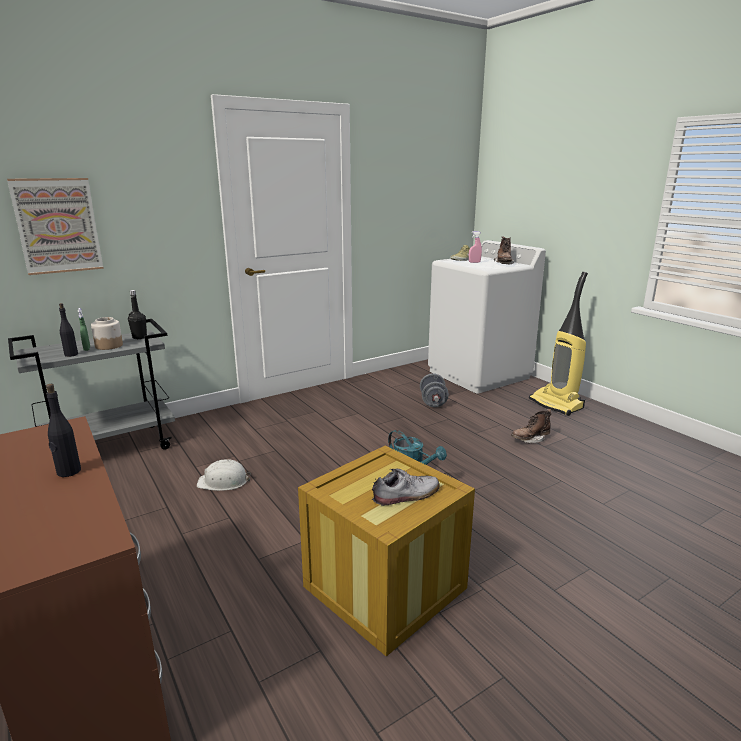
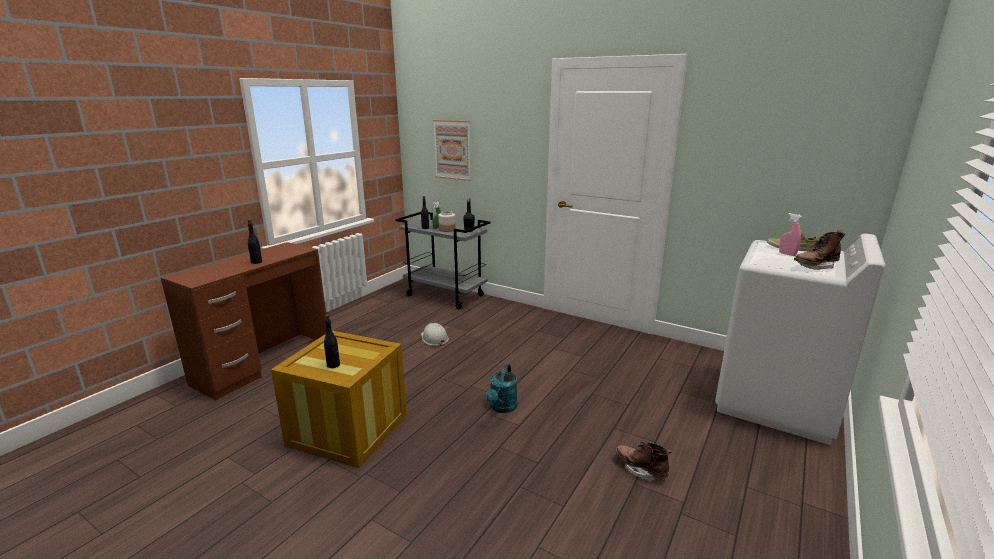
camera: 65 degrees right, 0 degrees up
shoe [372,468,440,506] -> black bottle [324,315,340,368]
grey dumbbell [420,373,449,407] -> none
vacuum cleaner [529,272,588,416] -> none

